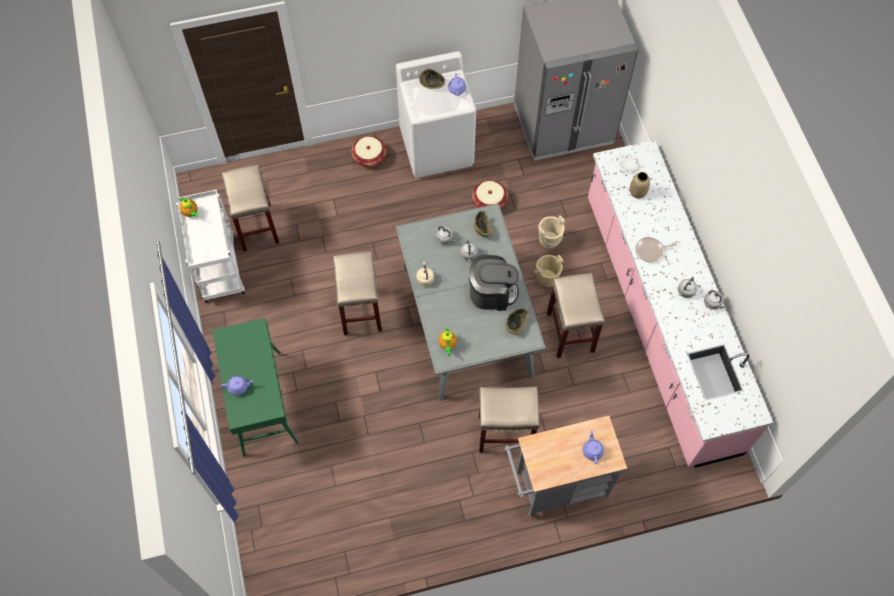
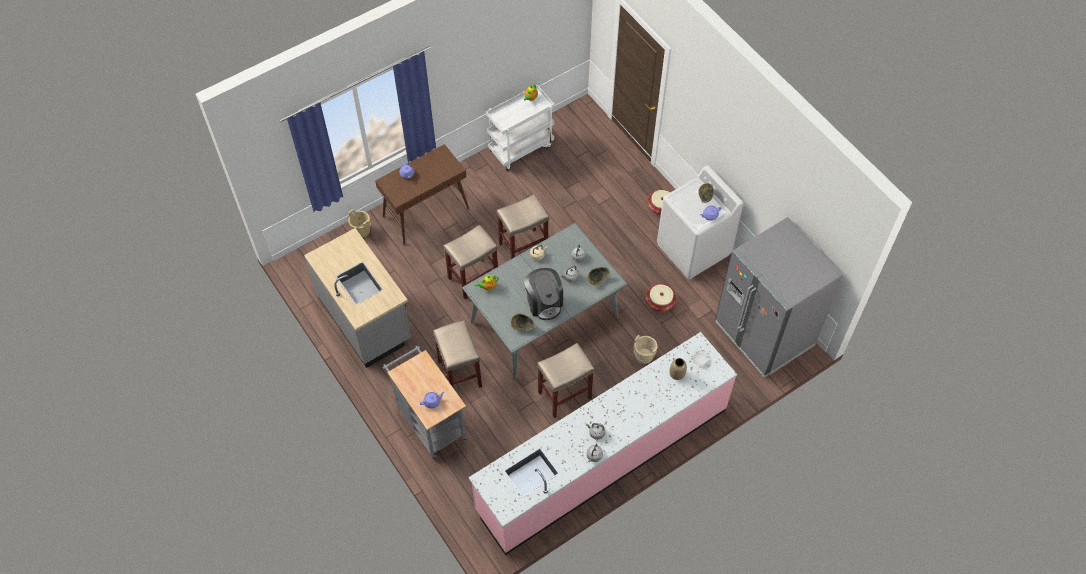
camera: 70 degrees right, 5 degrees down
green console table [212,318,299,457] -> brown console table [375,144,469,245]
beige stool [222,164,279,251] -> beige stool moved to [443,225,498,299]
beige bucket [535,255,563,287] -> beige bucket moved to [348,209,371,238]
frying pan [635,237,677,262] -> none
none -> grey counter [304,228,411,368]

